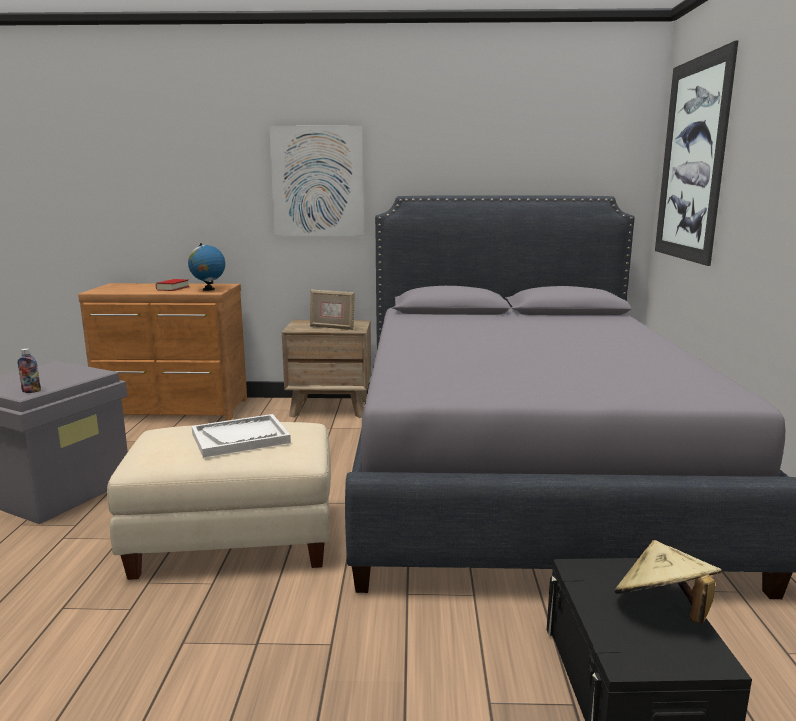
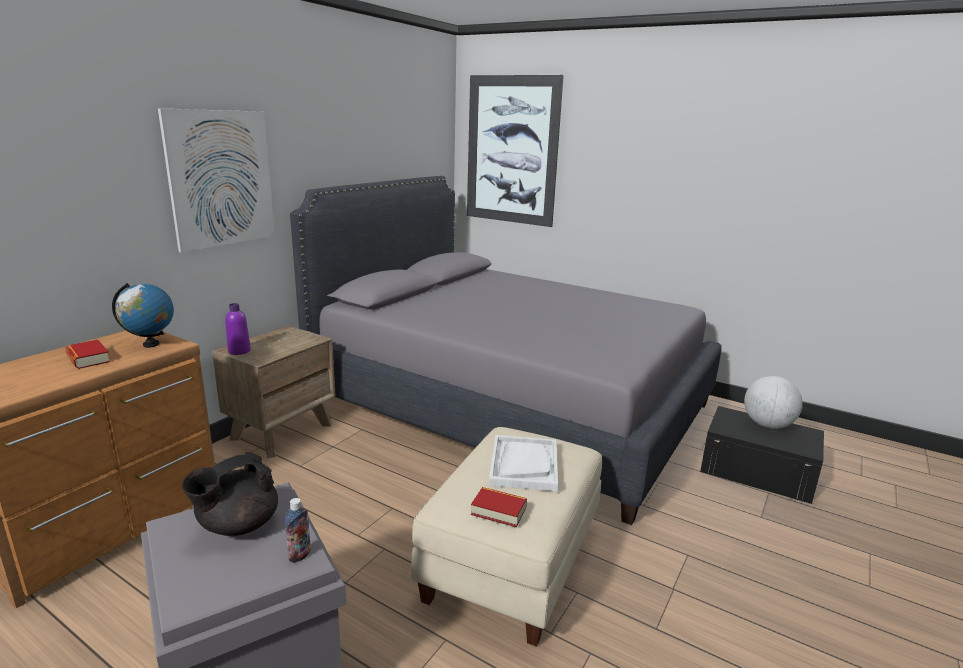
camera: 60 degrees left, 5 degrees up
picture frame [310,289,355,330] -> none
beige hat [614,540,722,624] -> globe [744,376,803,429]
none -> black teapot [182,452,278,536]
none -> purple bottle [225,303,251,355]
none -> book [471,487,527,527]

